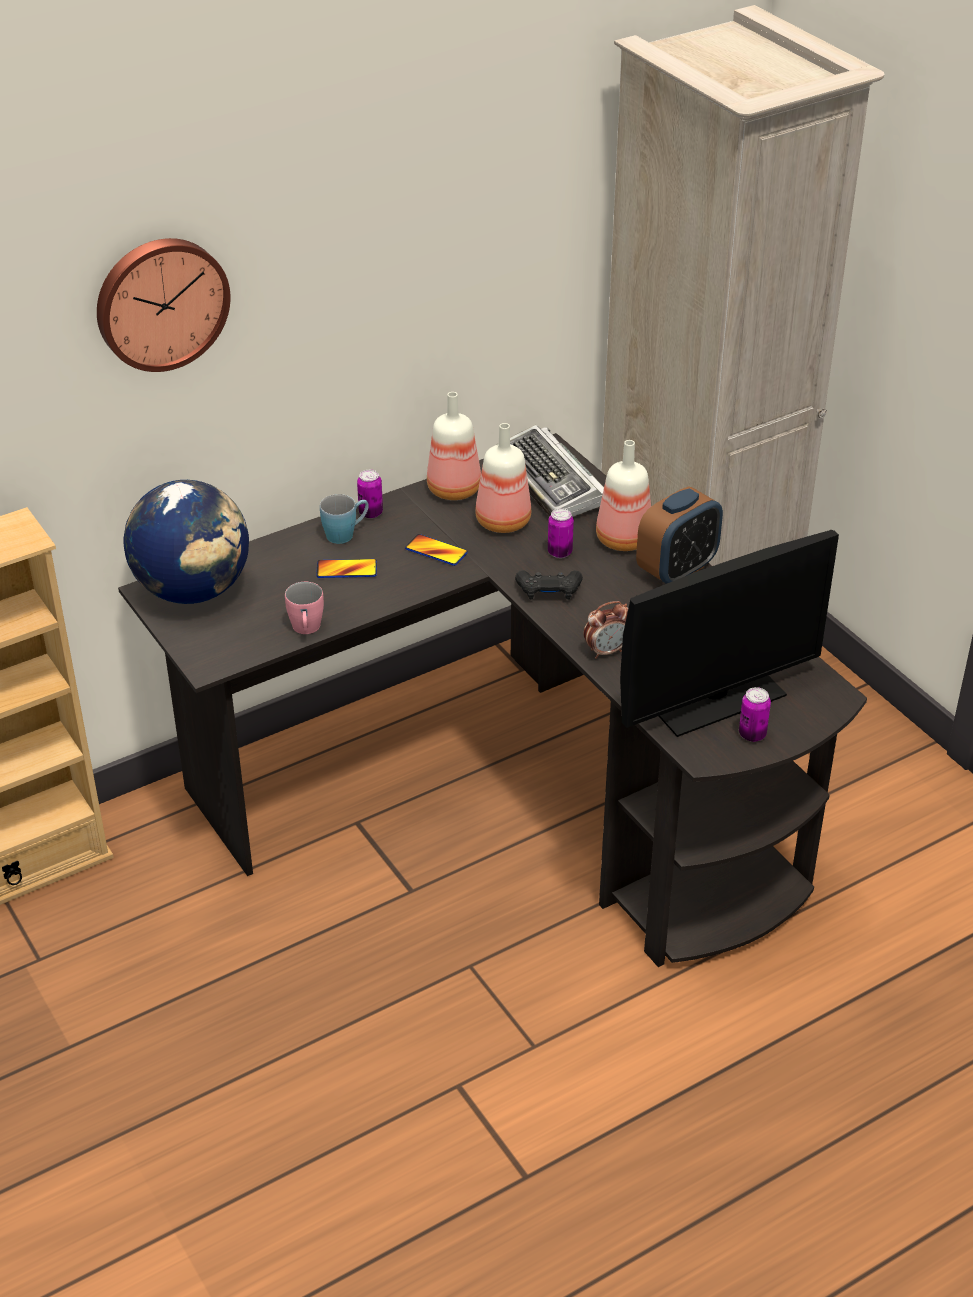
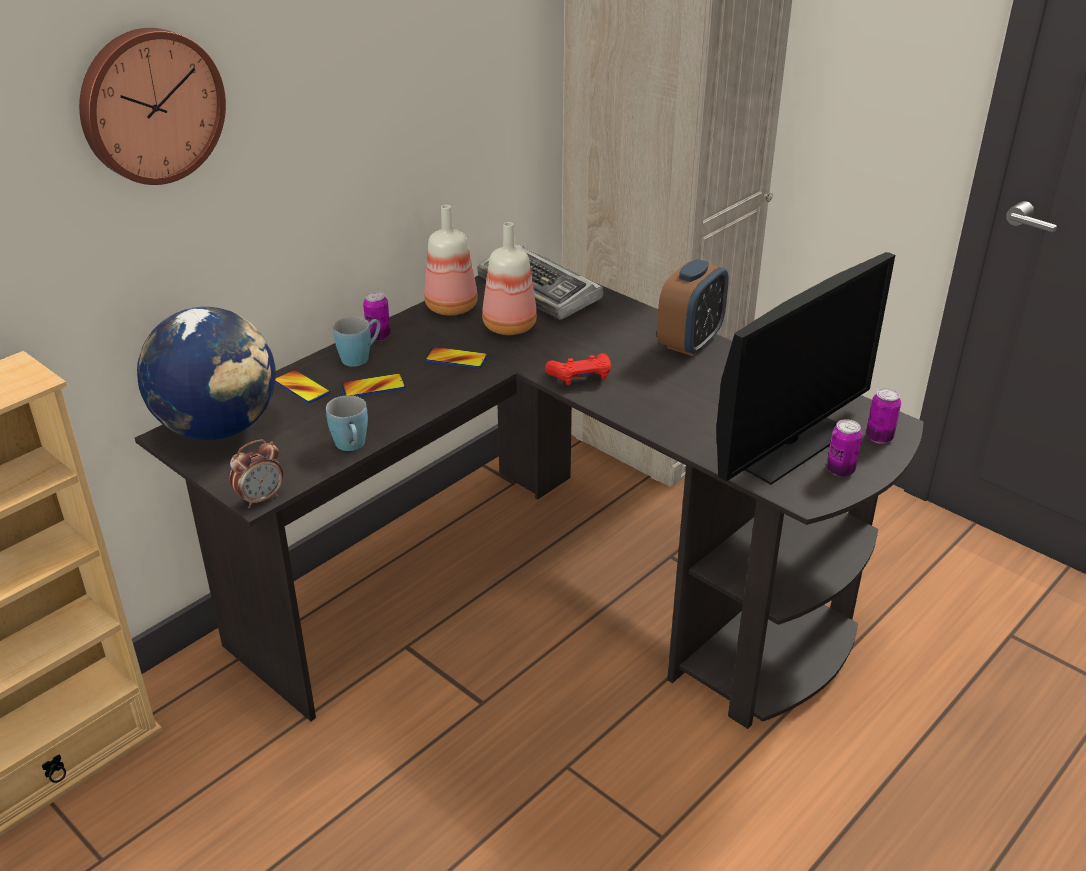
camera: 15 degrees left, 5 degrees down
pink mug [285,582,324,634] -> blue mug [326,395,368,451]
black game controller [515,570,583,600] -> red game controller [545,354,611,385]
can [548,508,574,558] -> can moved to [866,388,901,444]
alarm clock [584,601,628,659] -> alarm clock moved to [230,439,283,508]
bottle [596,440,651,551] -> none
none -> phone [275,369,330,403]

